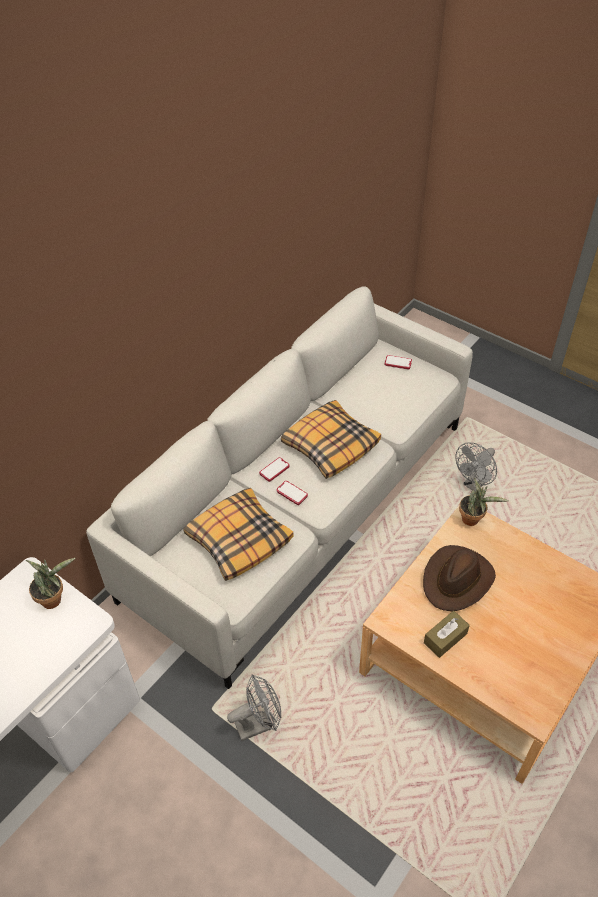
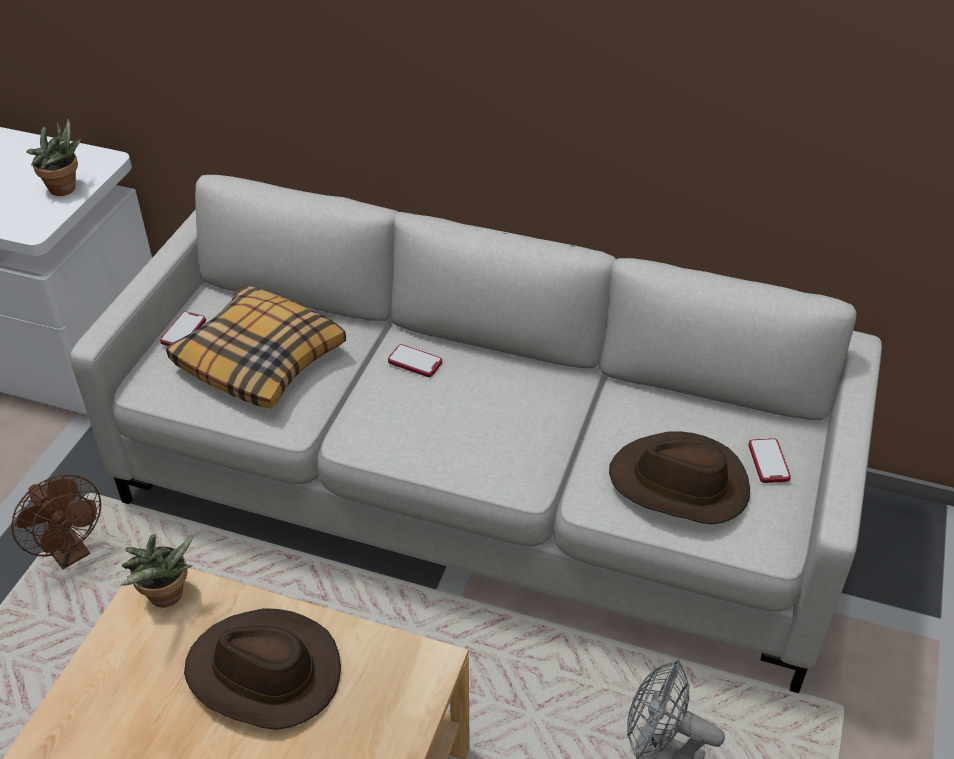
camera: 70 degrees right, 5 degrees down
grey fan [227,674,281,741] -> brown fan [12,474,101,569]
phone [276,481,308,505] -> phone moved to [160,311,206,346]
pillow [281,400,381,479] -> none
brown tissue box [424,611,470,658] -> none
potted plant [459,478,509,526] -> potted plant moved to [120,534,194,608]
none -> brown hat [609,432,750,525]

